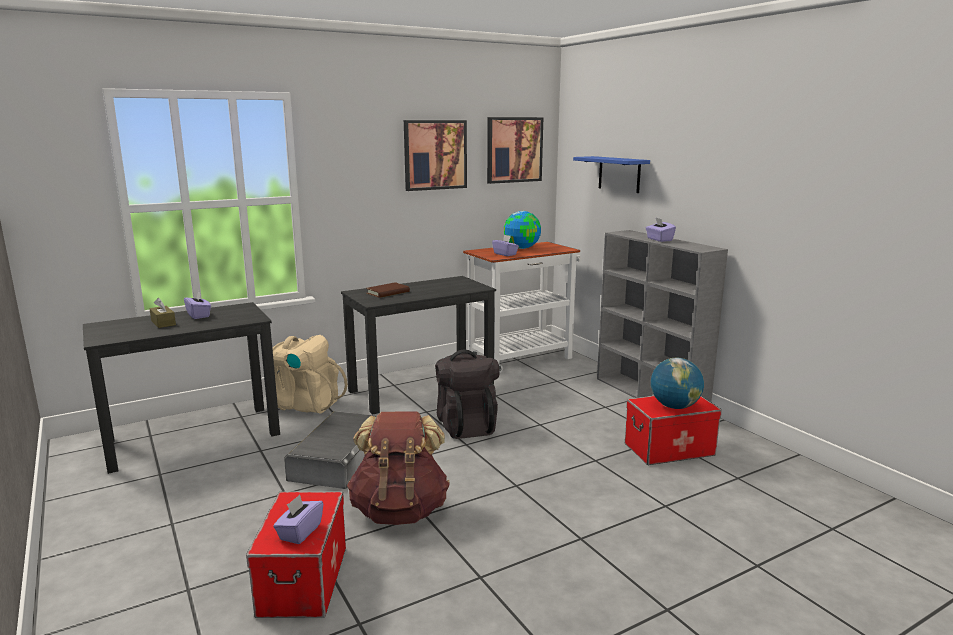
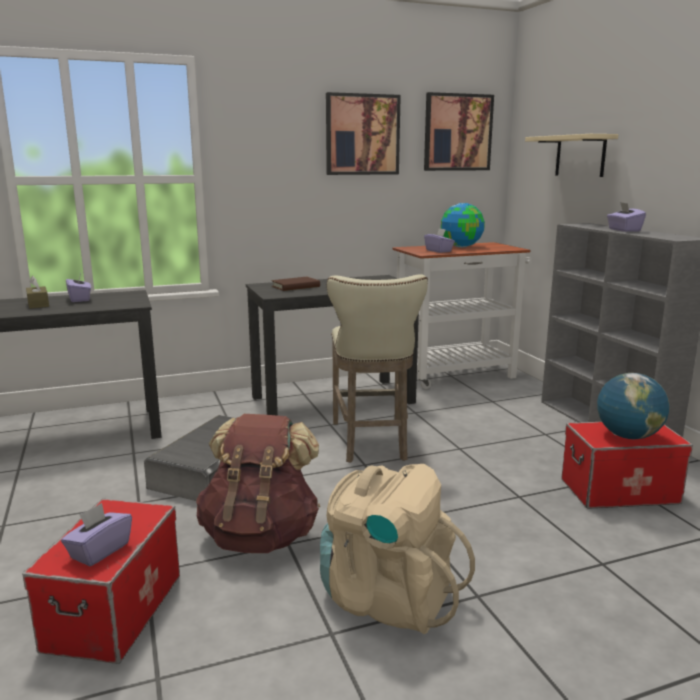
camera: 10 degrees right, 0 degrees up
beige backpack [272,335,348,414] -> beige backpack moved to [320,464,475,634]
black backpack [435,350,500,439] -> beige stool [327,274,428,462]
blue shelf [573,156,650,193] -> beige shelf [525,134,618,177]

